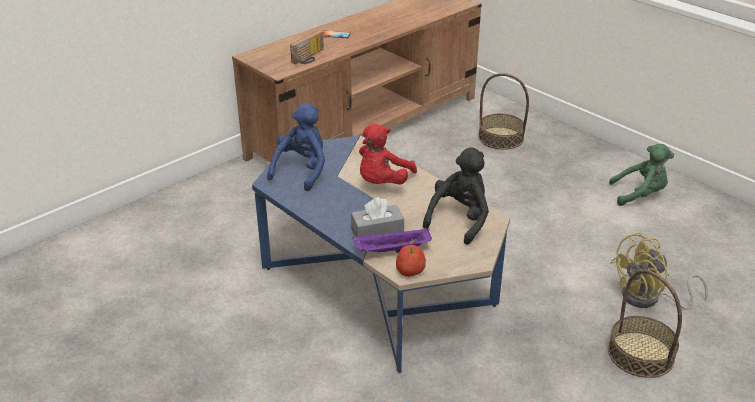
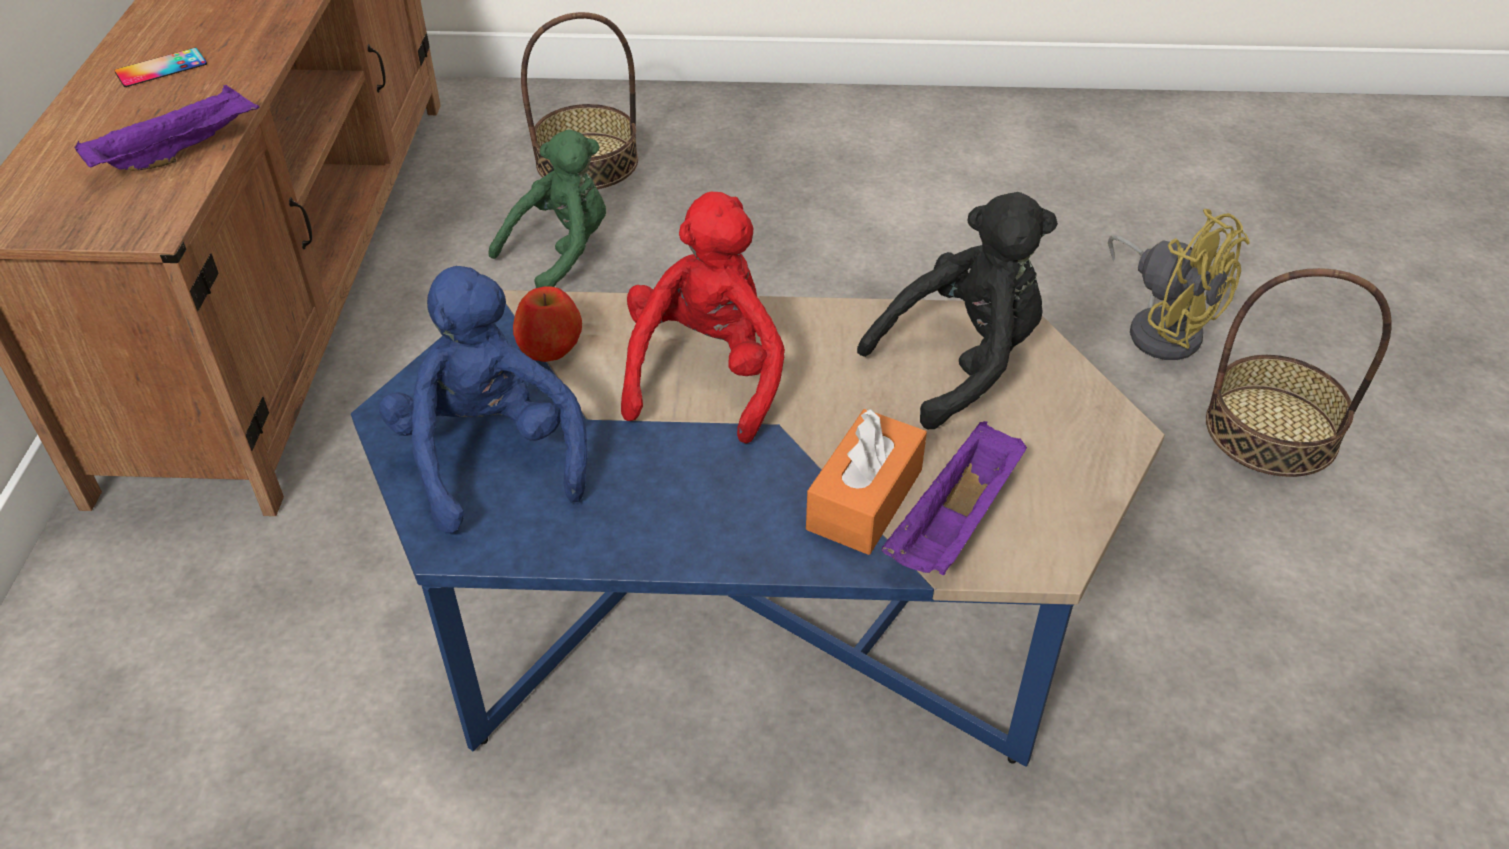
camera: 45 degrees left, 10 degrees up
radio [290,30,324,64] -> purple tray [75,85,260,171]
grey tissue box [351,197,404,237] -> orange tissue box [806,409,927,555]
red plush toy [359,124,417,184] -> red plush toy turned 150 degrees counterclockwise [621,192,785,444]
apple [396,245,426,277] -> apple moved to [513,287,582,362]
black plush toy [423,147,489,245] -> black plush toy turned 75 degrees clockwise [857,192,1058,429]
green plush toy [609,144,674,206] -> green plush toy moved to [488,129,606,288]
yellow fan [610,233,708,310] -> yellow fan turned 60 degrees counterclockwise [1108,209,1250,360]

